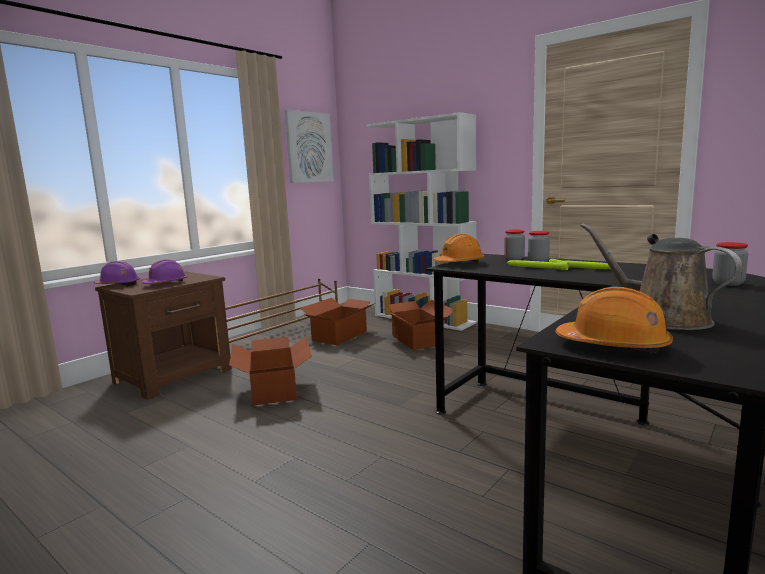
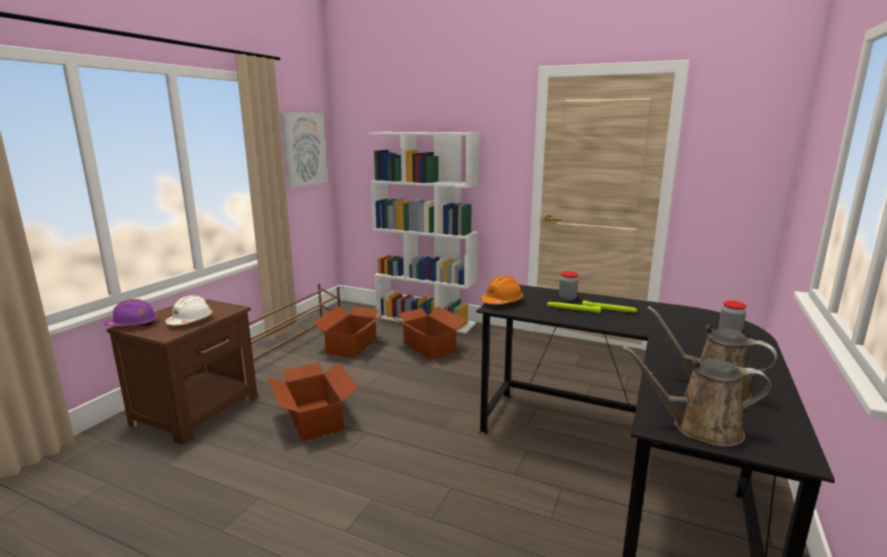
camera: 15 degrees left, 5 degrees up
purple hard hat [142,259,187,284] -> white hard hat [165,295,213,325]
jar [504,230,525,260] -> none
orange hard hat [556,287,673,354] -> brown watering can [622,346,772,447]

